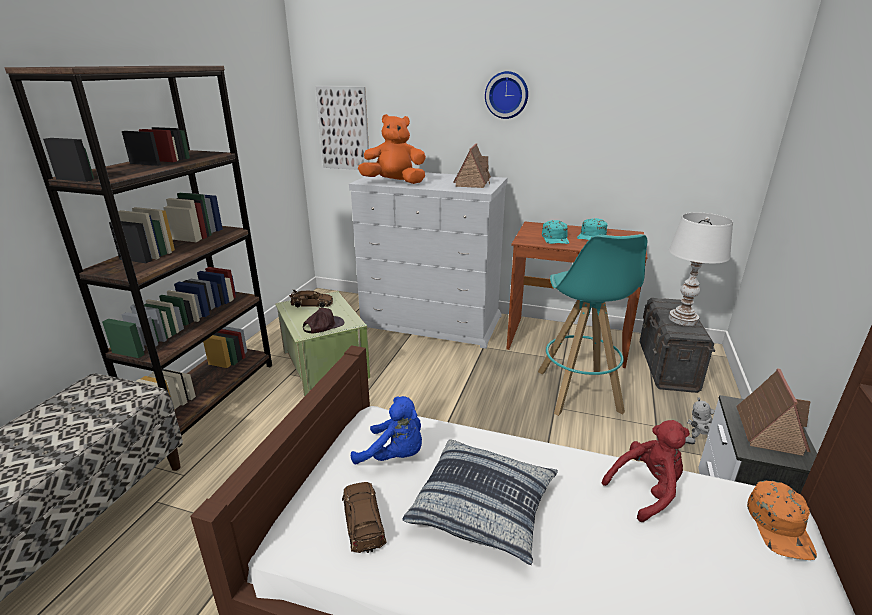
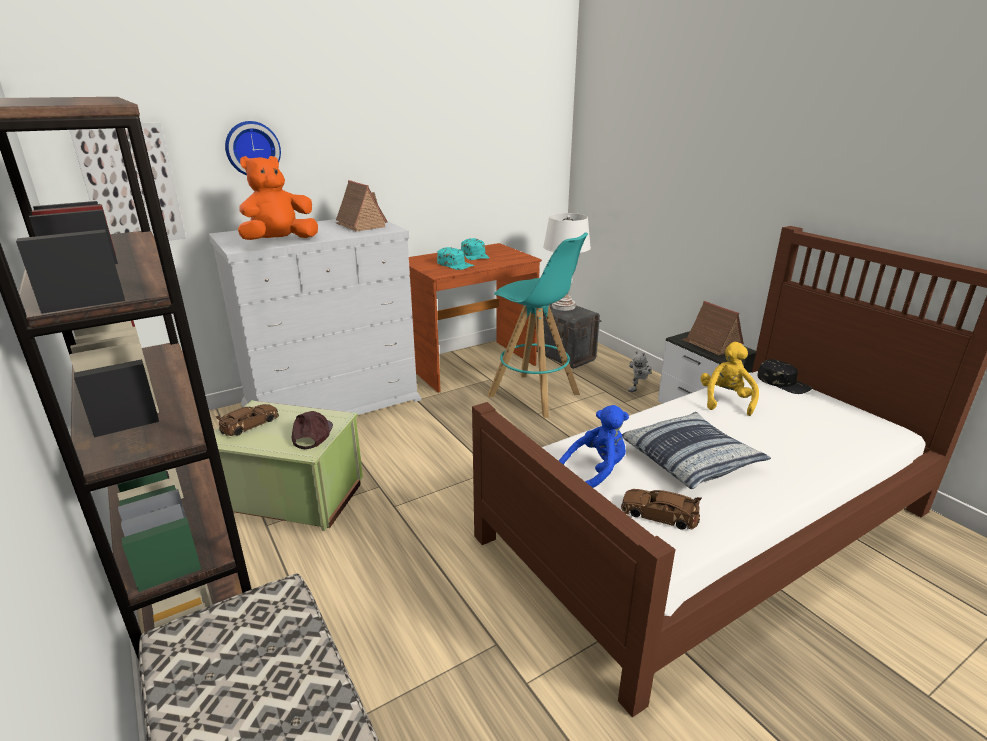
camera: 50 degrees left, 0 degrees up
wall clock [485,71,528,119] -> wall clock moved to [225,121,281,175]
red plush toy [601,420,690,522] -> yellow plush toy [701,342,759,416]
orange cap [747,481,817,560] -> black cap [757,359,813,394]

